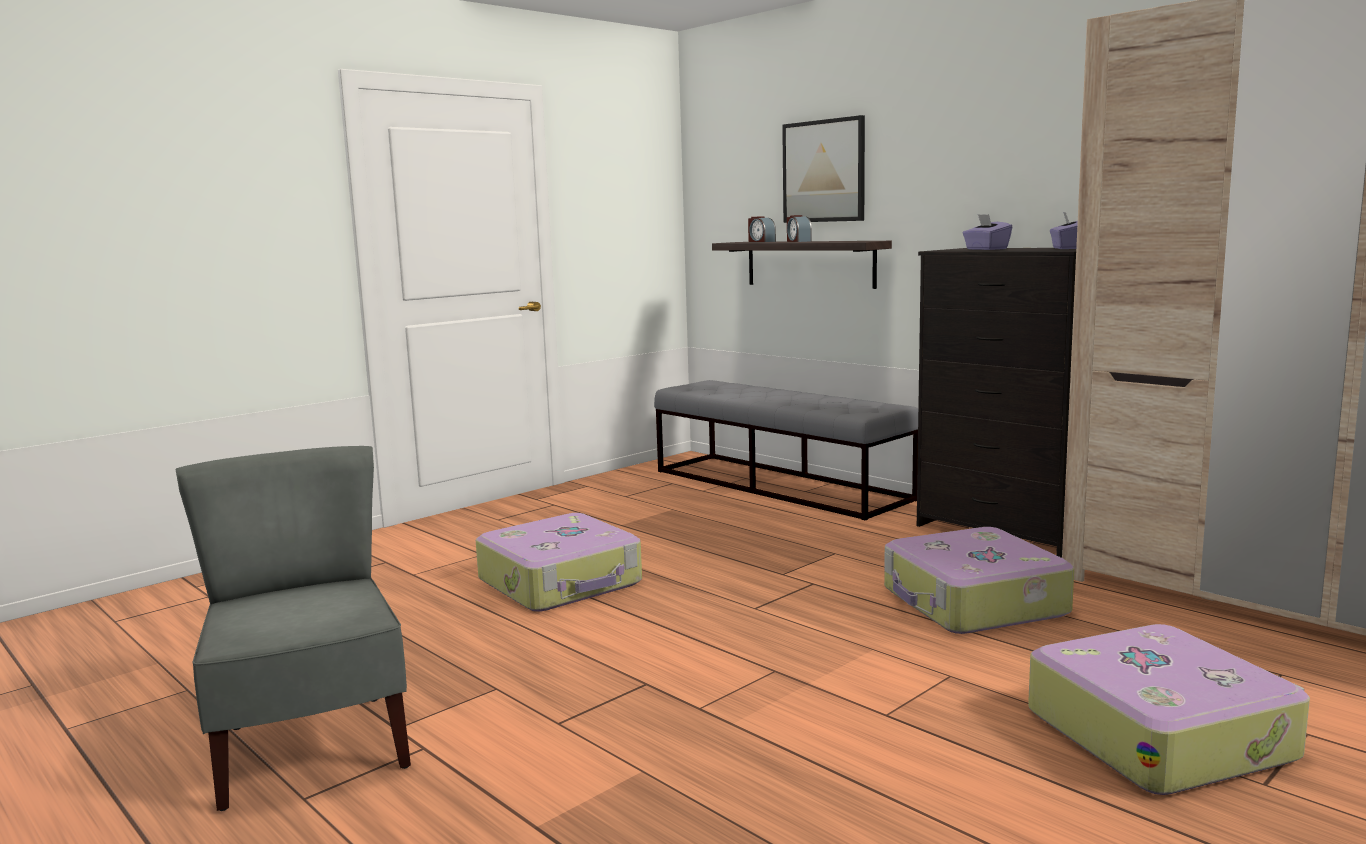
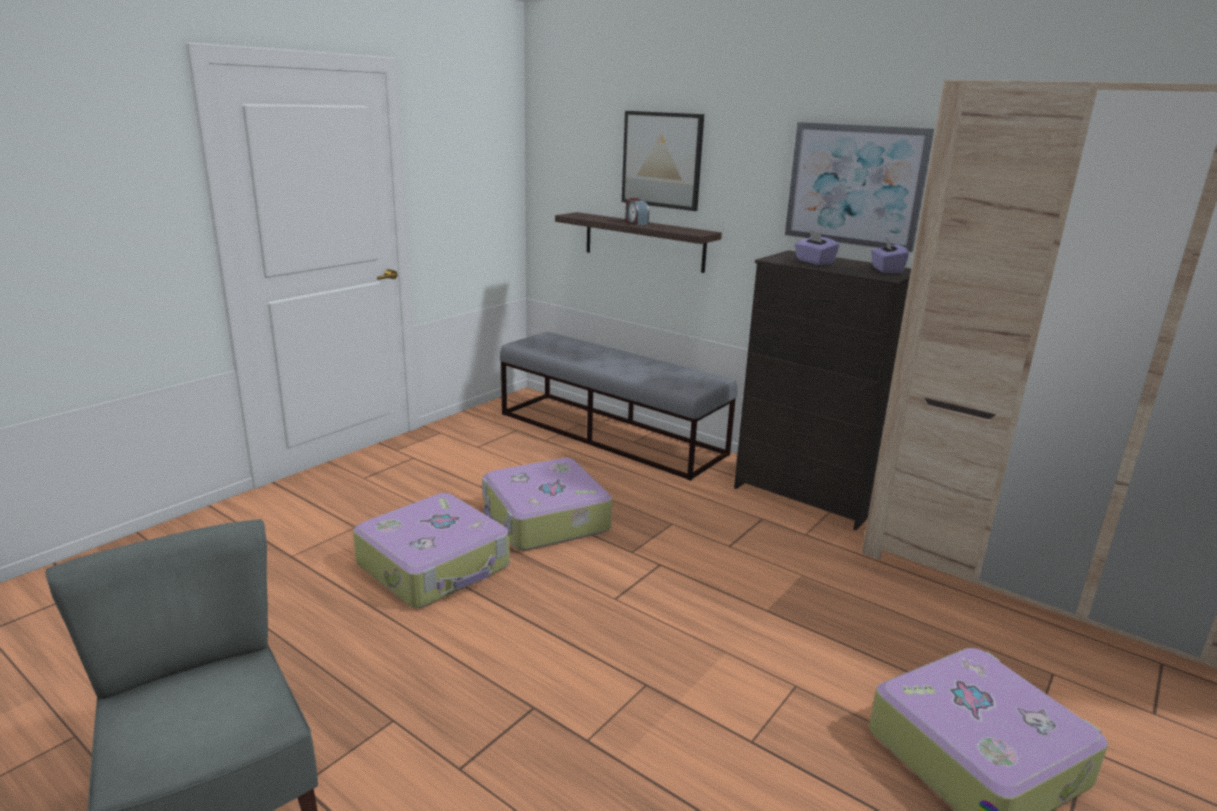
camera: 10 degrees left, 10 degrees up
alarm clock [748,216,776,242] -> none
suitcase [884,527,1074,634] -> suitcase moved to [482,458,612,551]
none -> picture [785,122,934,252]

